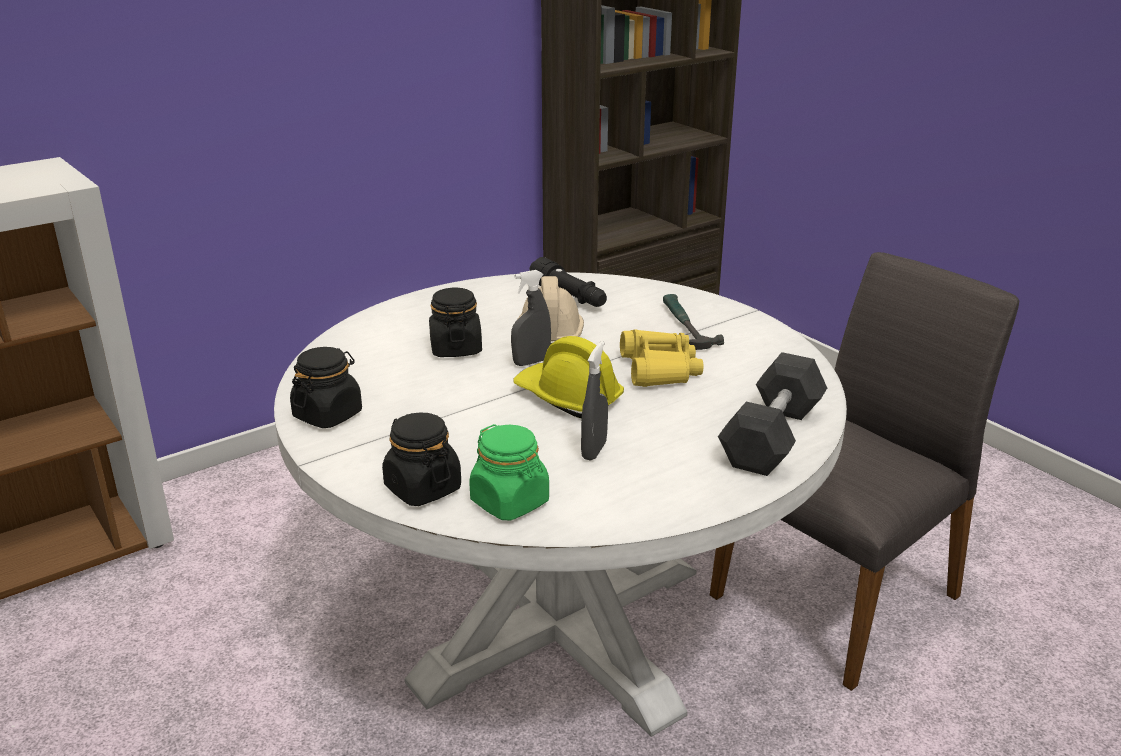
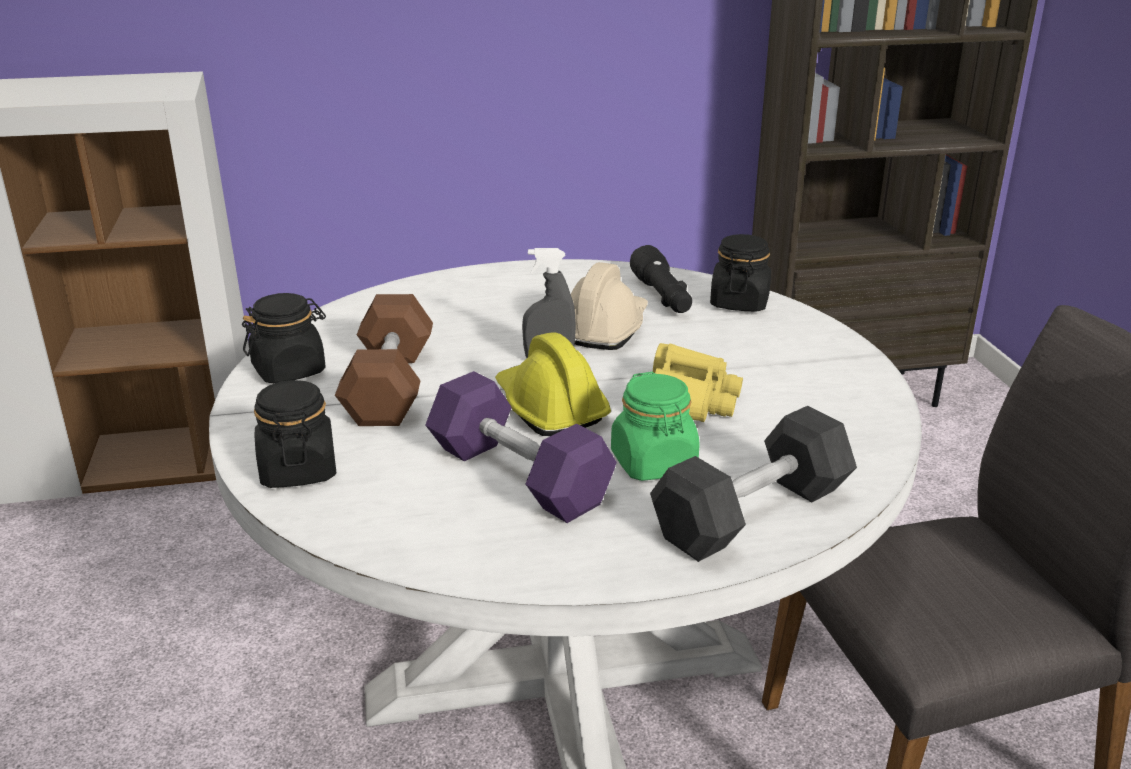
camera: 25 degrees right, 0 degrees up
black jar [429,288,482,357] -> black jar moved to [710,234,771,311]
green jar [469,424,549,520] -> green jar moved to [611,372,700,481]
grey spray bottle [581,341,608,461] -> purple dumbbell [425,371,617,523]
hammer [663,294,724,350] -> none
none -> brown dumbbell [335,294,433,426]

